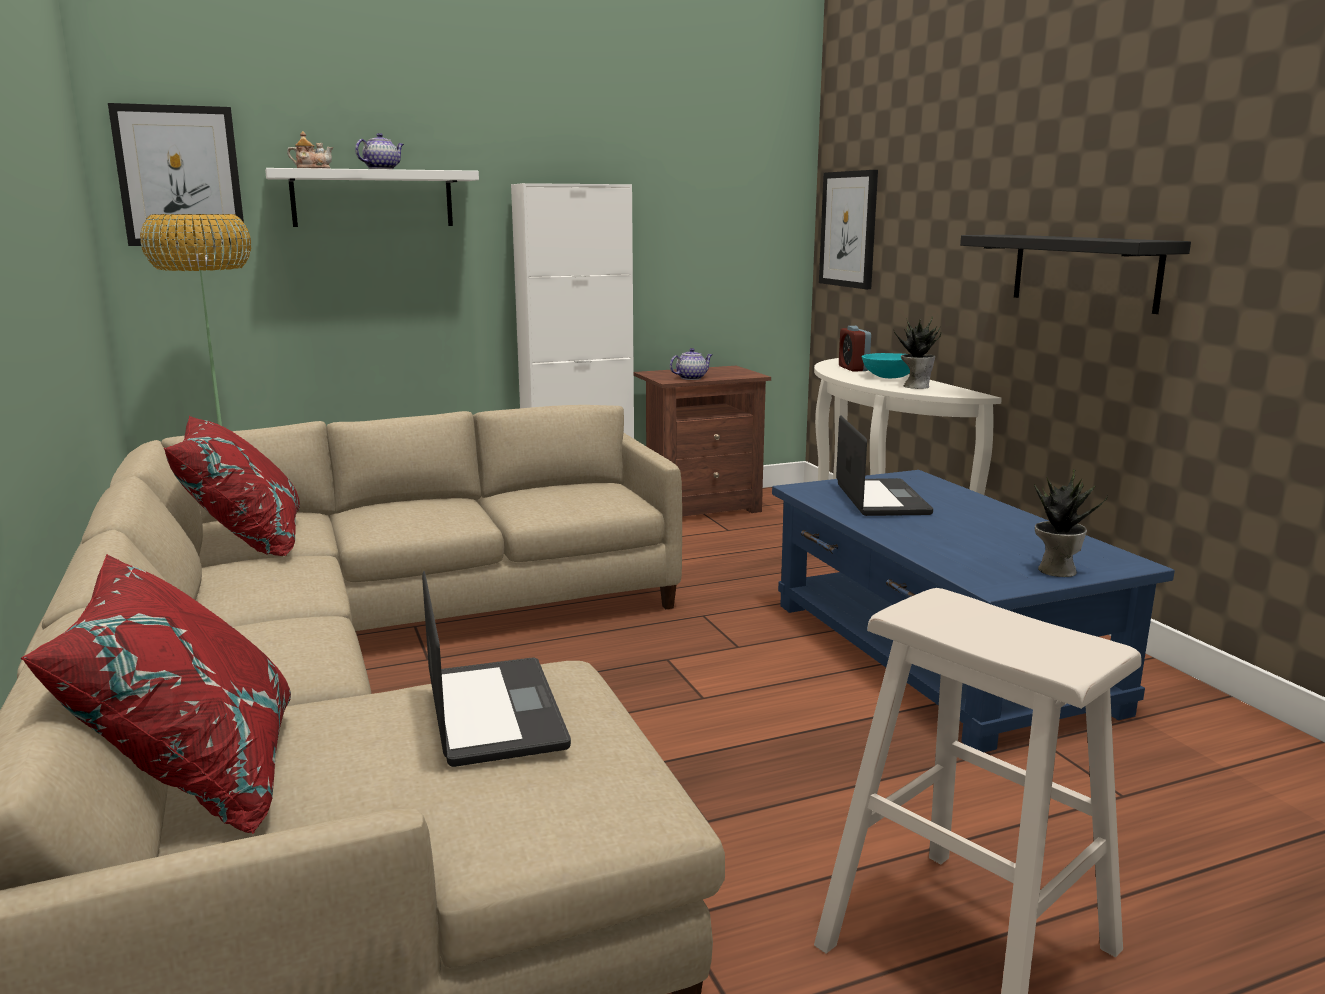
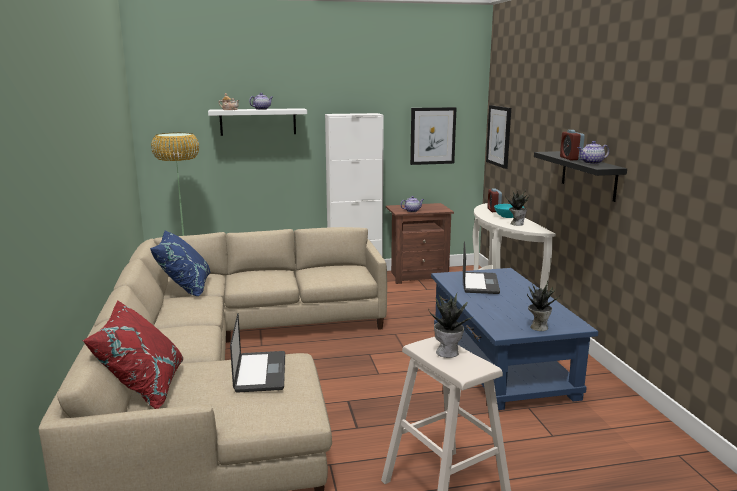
camera: 10 degrees right, 0 degrees up
picture [108,103,244,246] -> picture moved to [410,107,457,165]
red pillow [163,416,300,556] -> blue pillow [150,231,210,296]
none -> potted plant [428,293,474,358]
none -> alarm clock [560,130,585,160]
none -> teapot [577,141,609,164]

